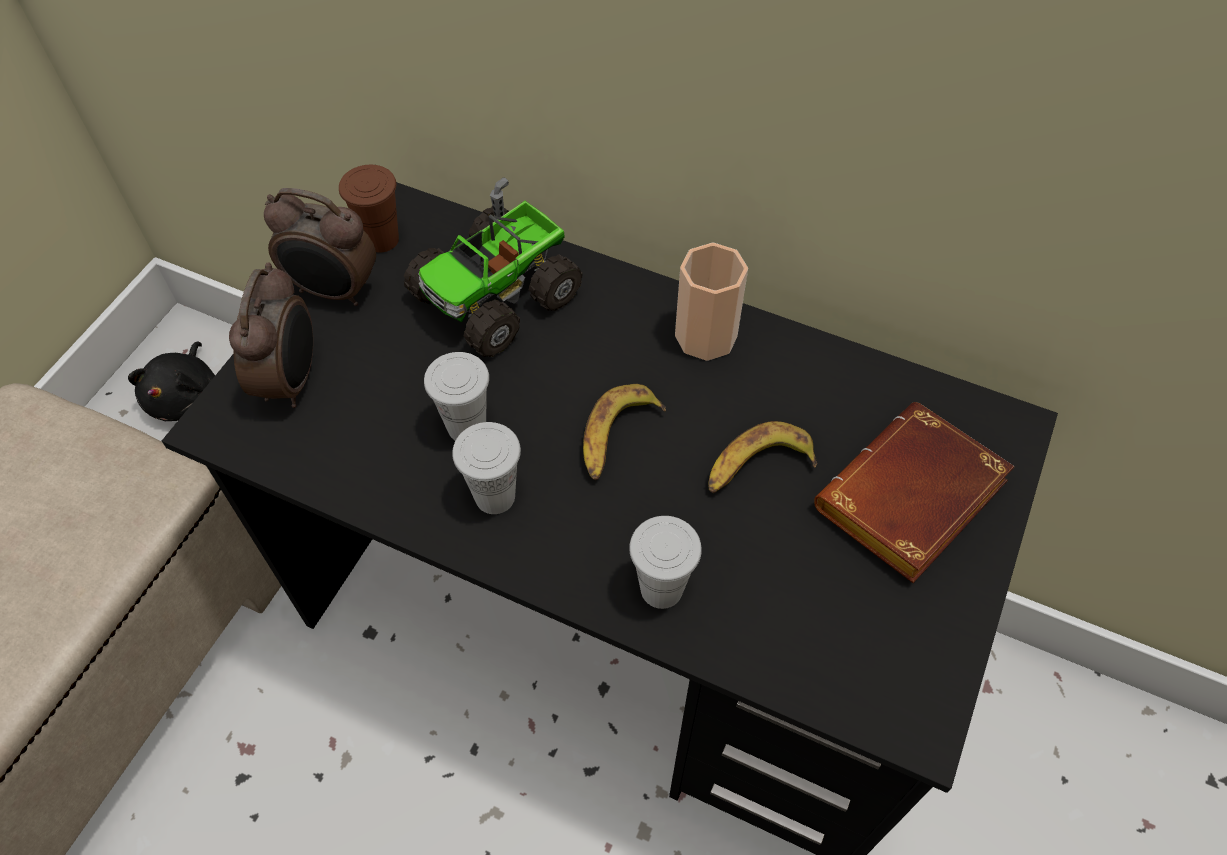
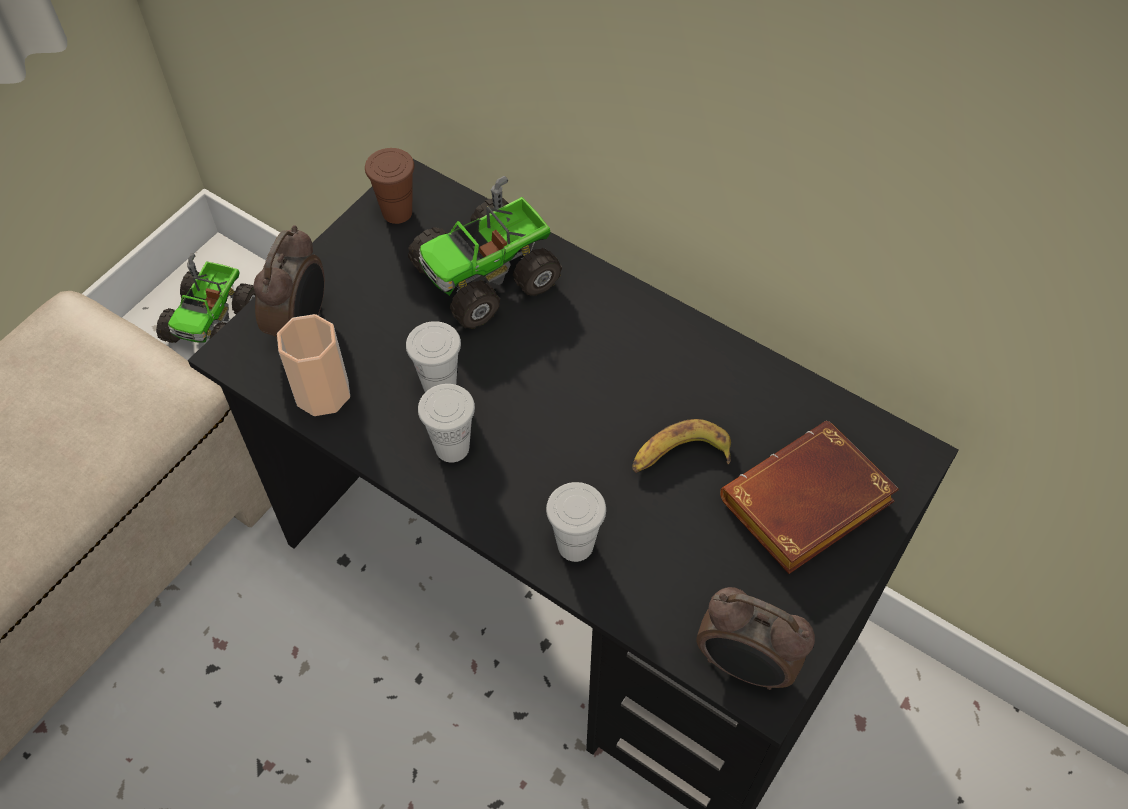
camera: 10 degrees right, 0 degrees up
black plush toy [128,341,215,421] -> toy truck [156,253,256,343]
alarm clock [264,188,376,306] -> alarm clock moved to [696,587,815,690]
banana [583,384,666,480] -> none
cup [675,243,748,361] -> cup moved to [277,314,350,416]

